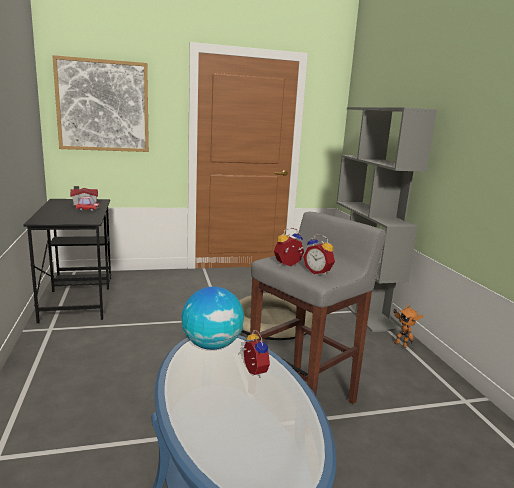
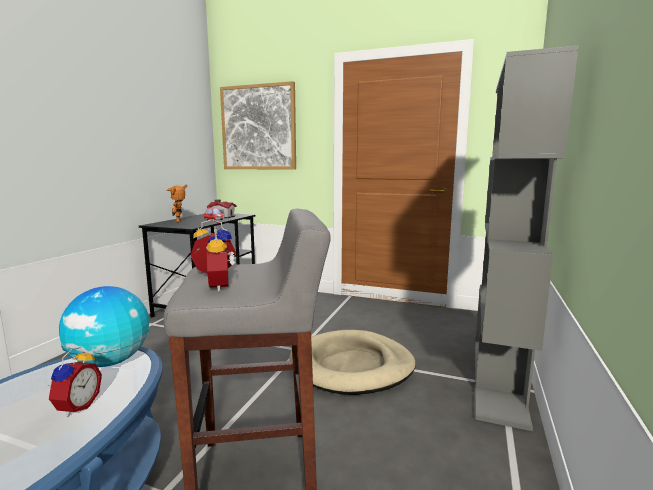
camera: 35 degrees right, 5 degrees down
toy robot [394,304,424,348] -> toy robot moved to [167,185,188,223]

